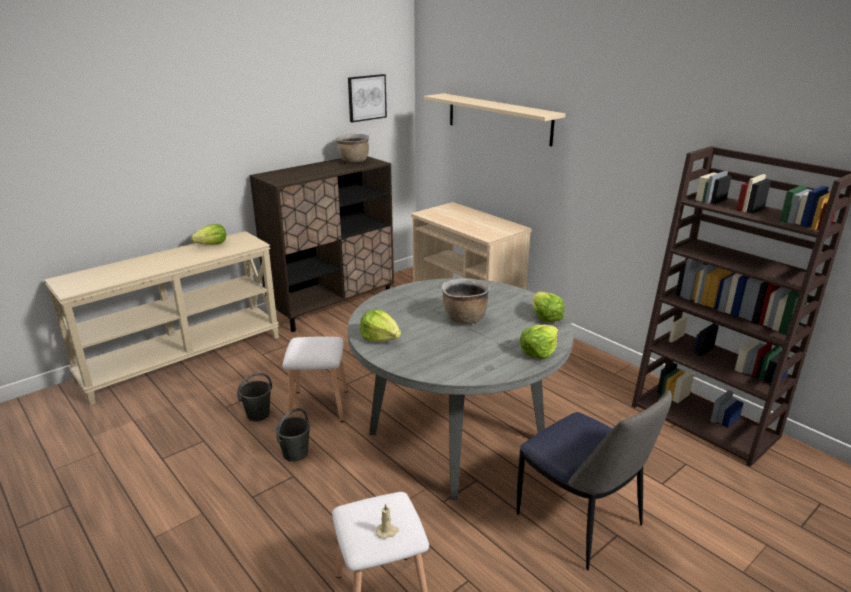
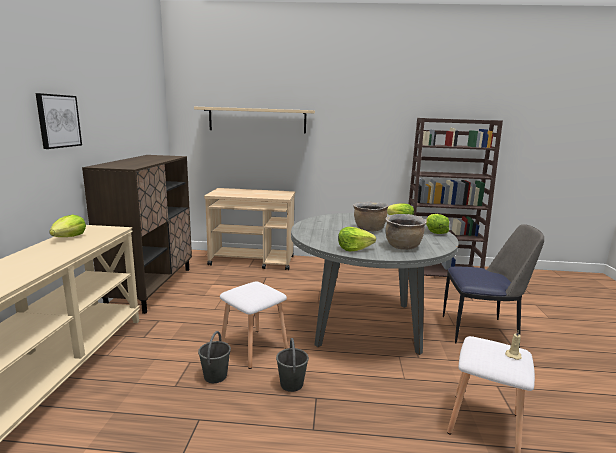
camera: 45 degrees left, 10 degrees down
brown cooking pot [336,134,369,163] -> brown cooking pot moved to [386,214,427,250]
picture [348,74,387,122] -> picture moved to [35,93,82,149]

